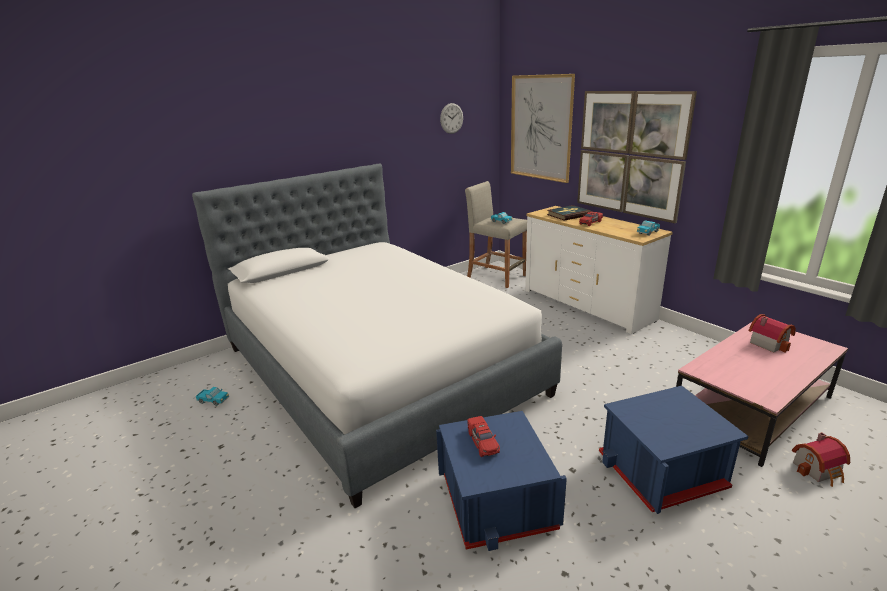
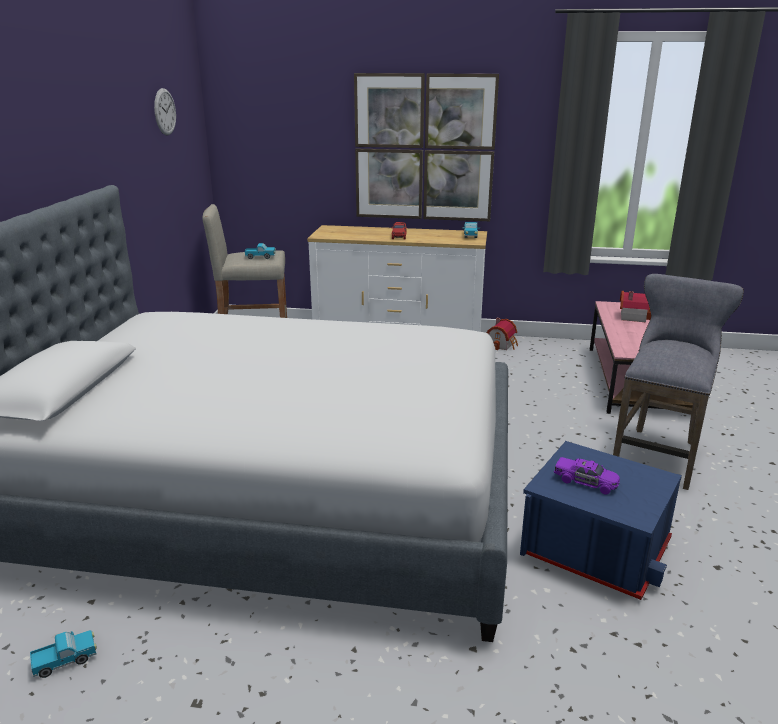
camera: 45 degrees left, 0 degrees up
red toy car [467,416,500,457] -> purple toy car [554,457,620,495]
picture [511,74,575,183] -> none
book [547,205,592,221] -> none
blue storage box [599,386,749,514] -> grey stool [613,274,744,490]
toy house [792,432,850,487] -> toy house moved to [487,318,518,351]

